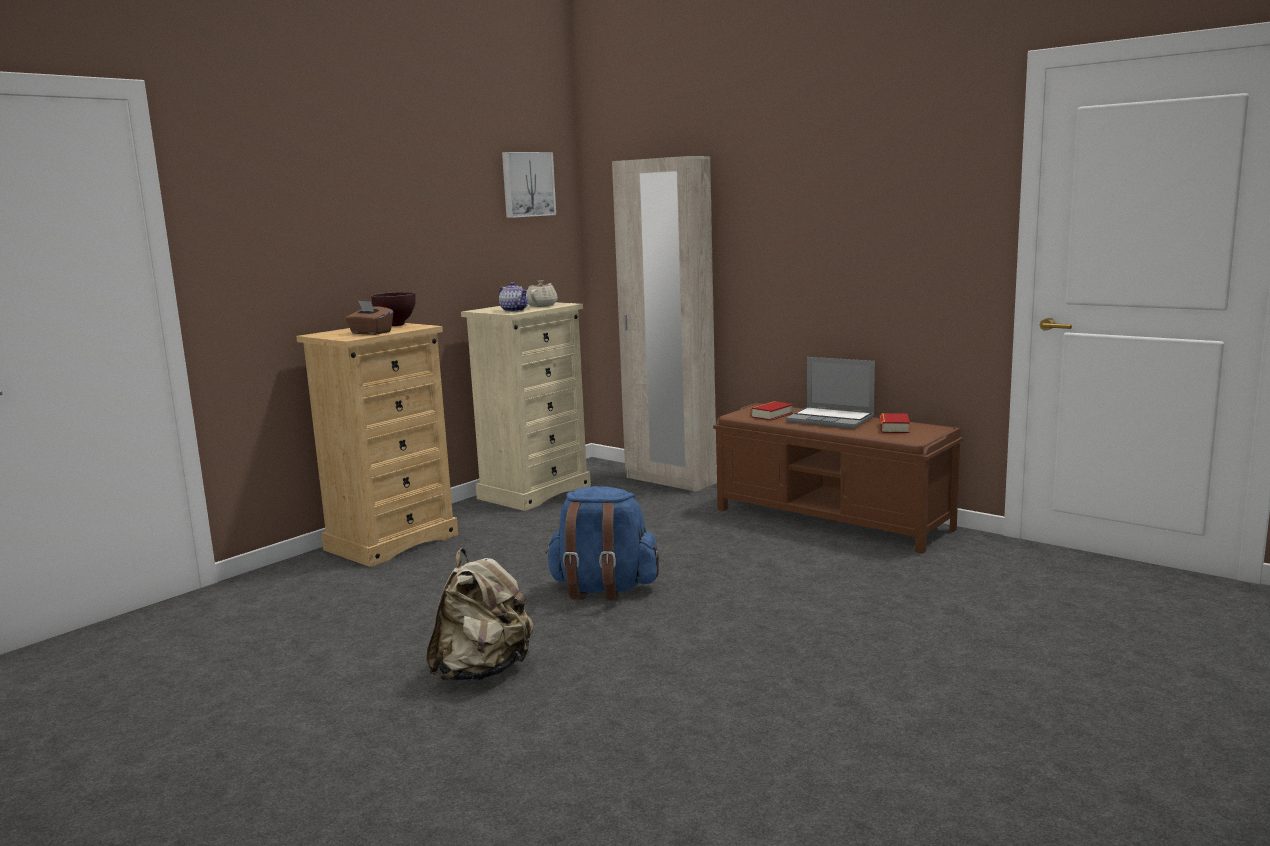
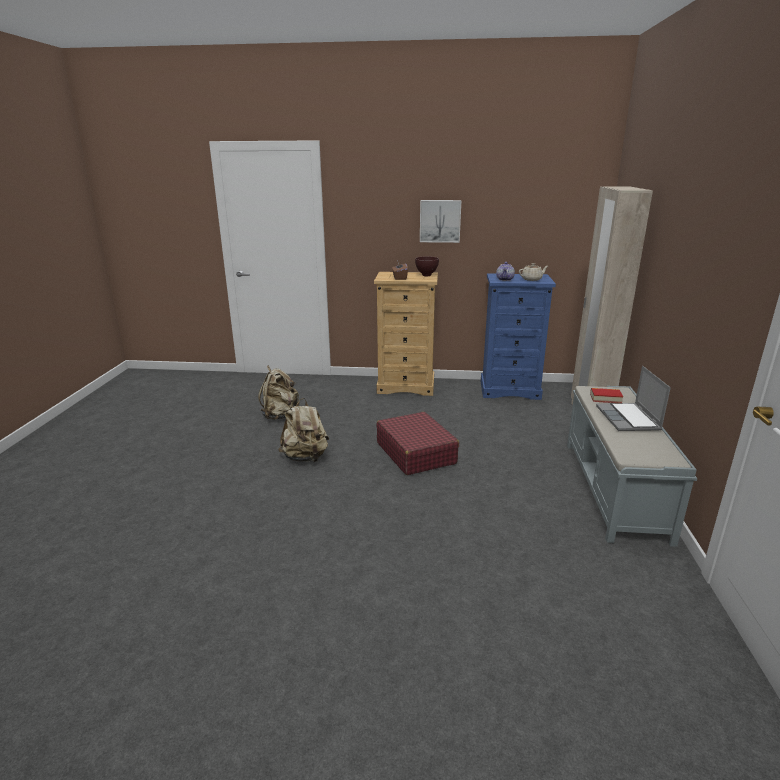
camera: 55 degrees right, 10 degrees up
beige dresser [461,302,591,511] -> blue dresser [481,273,556,400]
picture [502,152,556,218] -> picture moved to [420,200,461,243]
blue backpack [546,486,659,601] -> red suitcase [376,412,459,475]
brown bench [713,403,963,554] -> grey bench [567,386,697,547]
book [880,413,910,433] -> none
none -> beige backpack [258,365,300,420]

